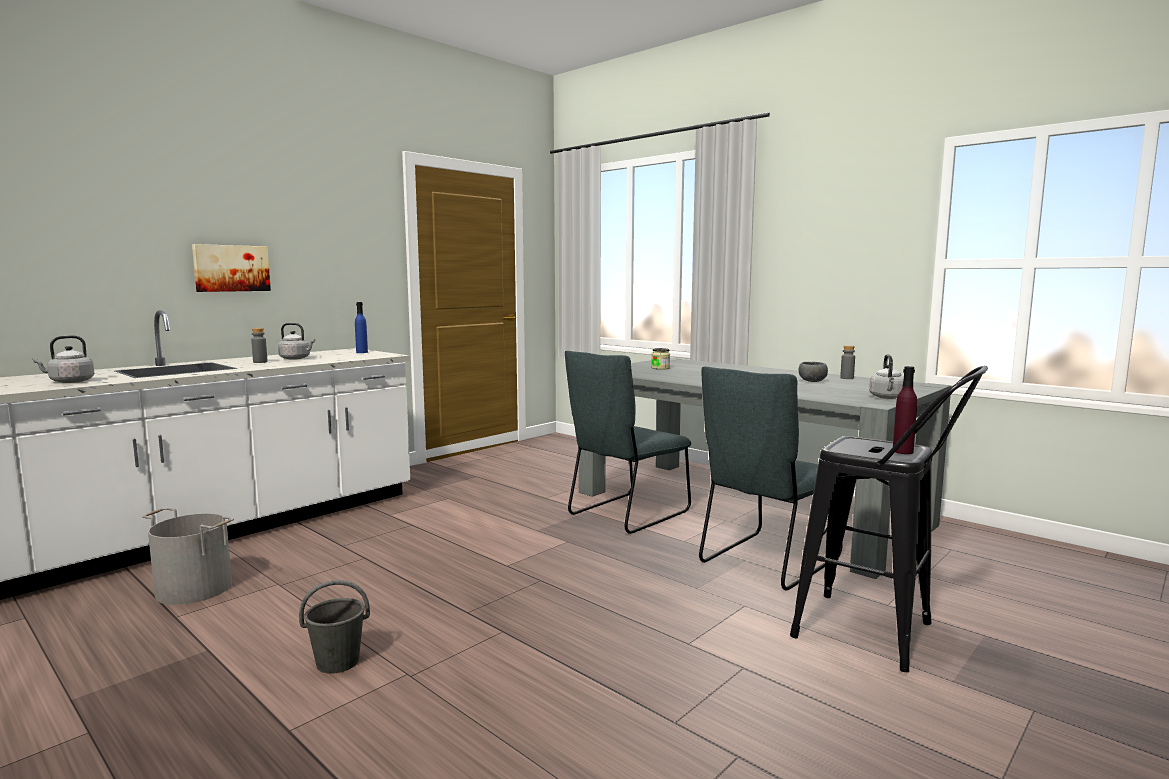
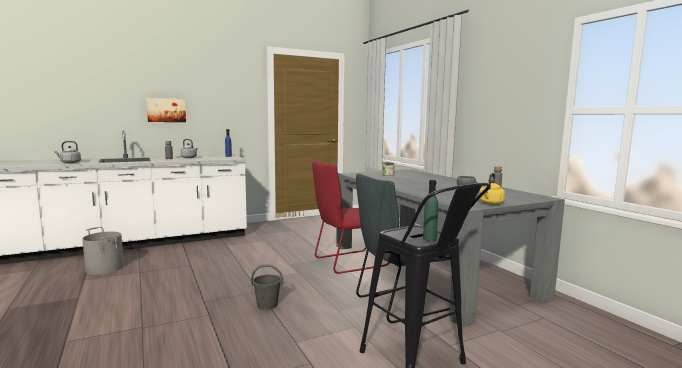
camera: 20 degrees right, 0 degrees up
grey bucket [299,580,370,674] -> grey bucket moved to [251,264,283,310]
grey chair [565,351,691,534] -> red chair [312,160,389,274]
grey kettle [869,354,904,399] -> yellow kettle [479,173,505,205]
purple bottle [893,366,917,454] -> green bottle [423,180,438,241]

